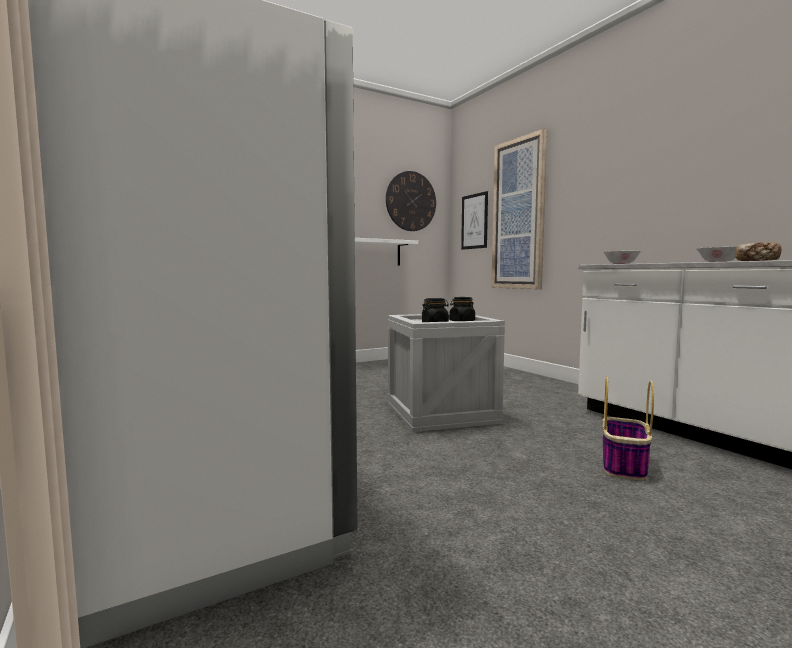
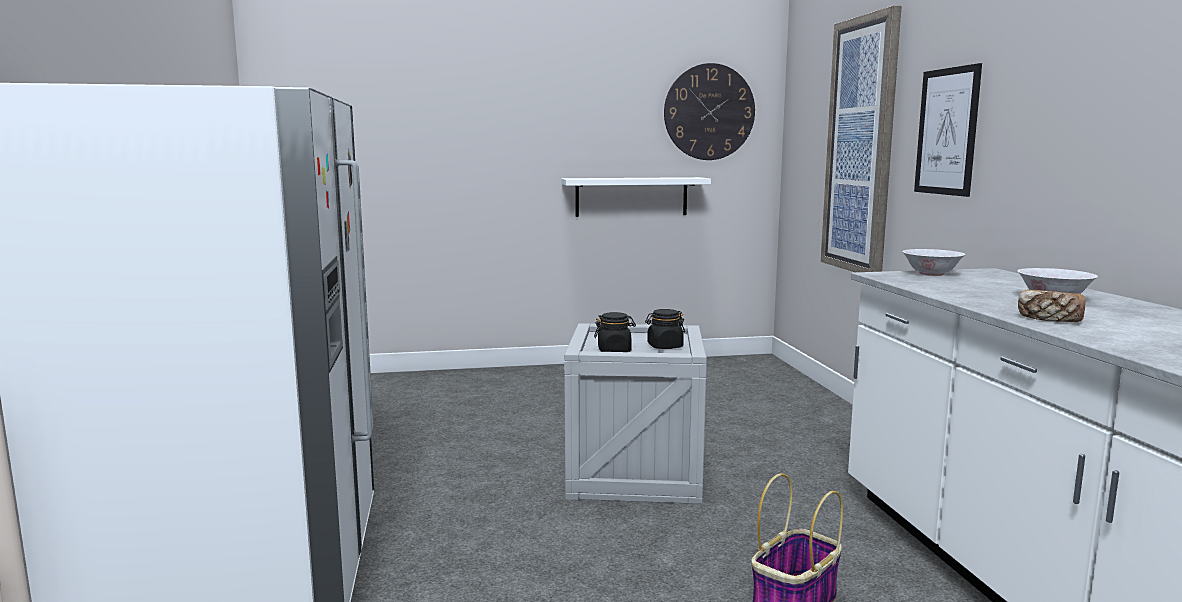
camera: 20 degrees right, 5 degrees up
picture [461,191,488,250] -> picture moved to [914,63,982,197]

